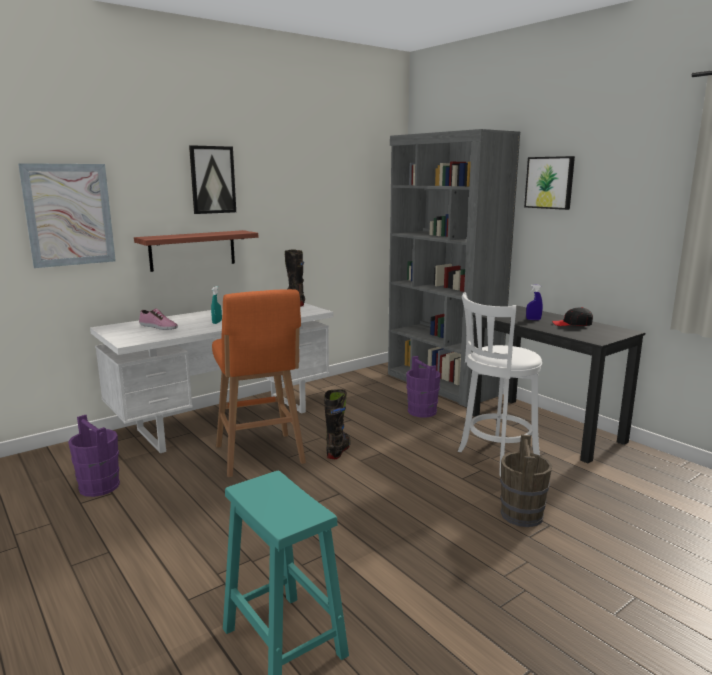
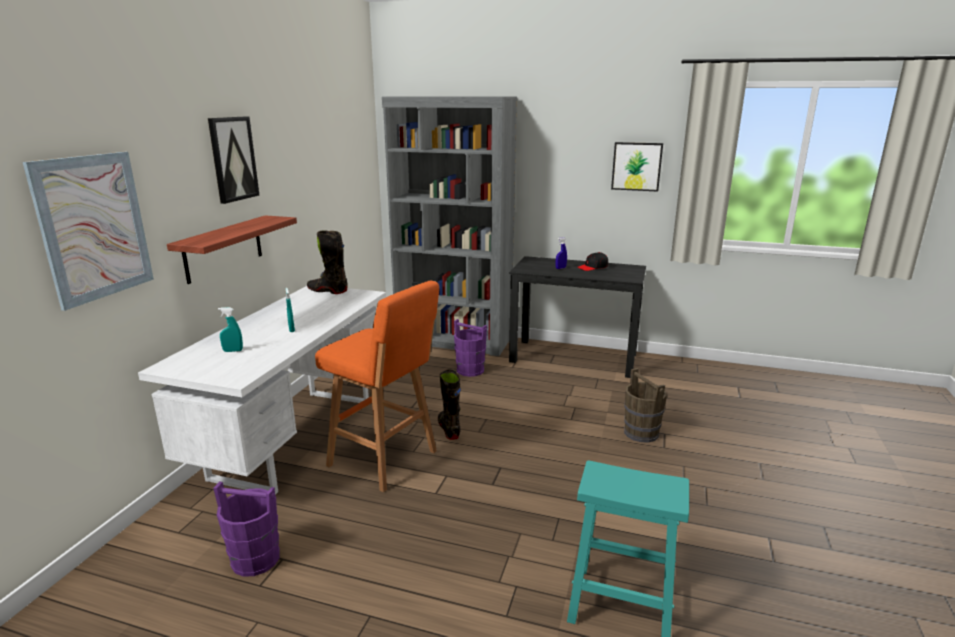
camera: 35 degrees left, 5 degrees up
shoe [139,309,178,330] -> turquoise spray bottle [218,307,243,352]
white stool [458,292,542,477] -> none
picture [524,156,575,210] -> picture moved to [611,142,663,191]

